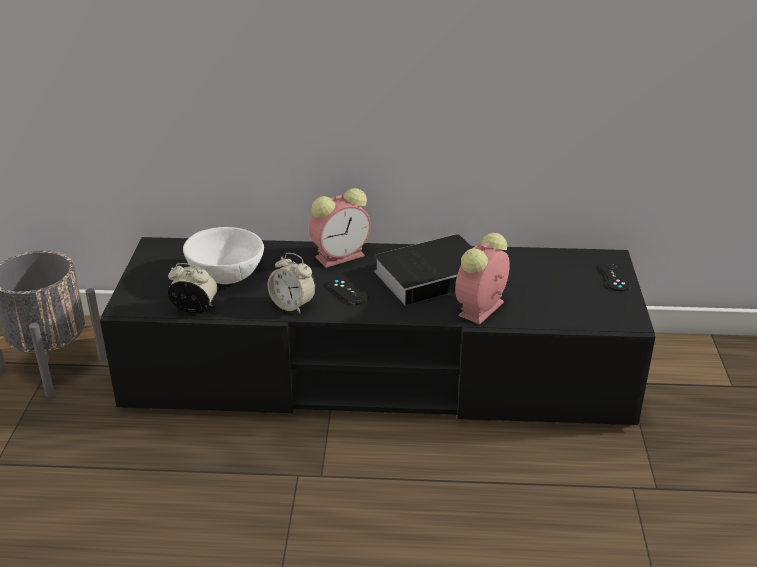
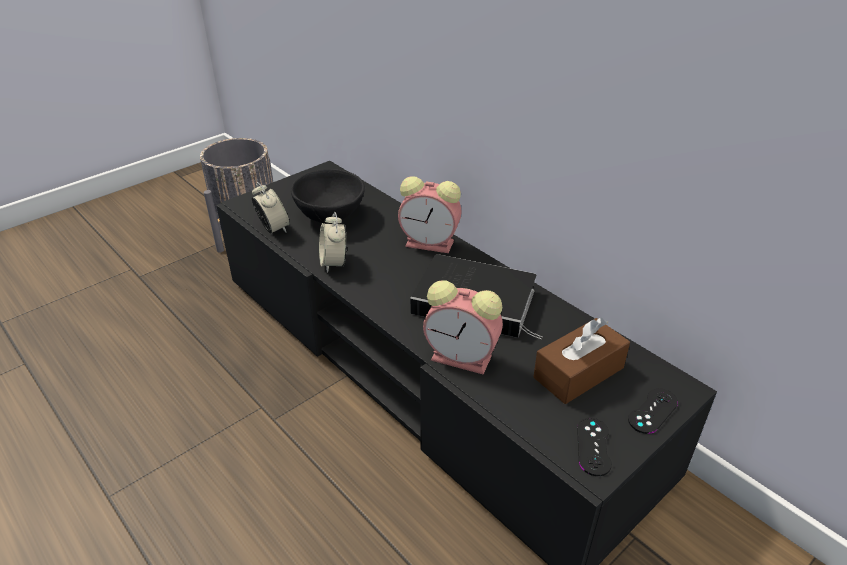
camera: 45 degrees right, 5 degrees up
white bowl [183,227,264,284] -> black bowl [291,169,365,223]
black game controller [328,278,369,305] -> black game controller moved to [577,418,612,476]
alarm clock [455,233,510,325] -> alarm clock turned 150 degrees counterclockwise [423,280,503,375]
none -> brown tissue box [533,318,630,404]

